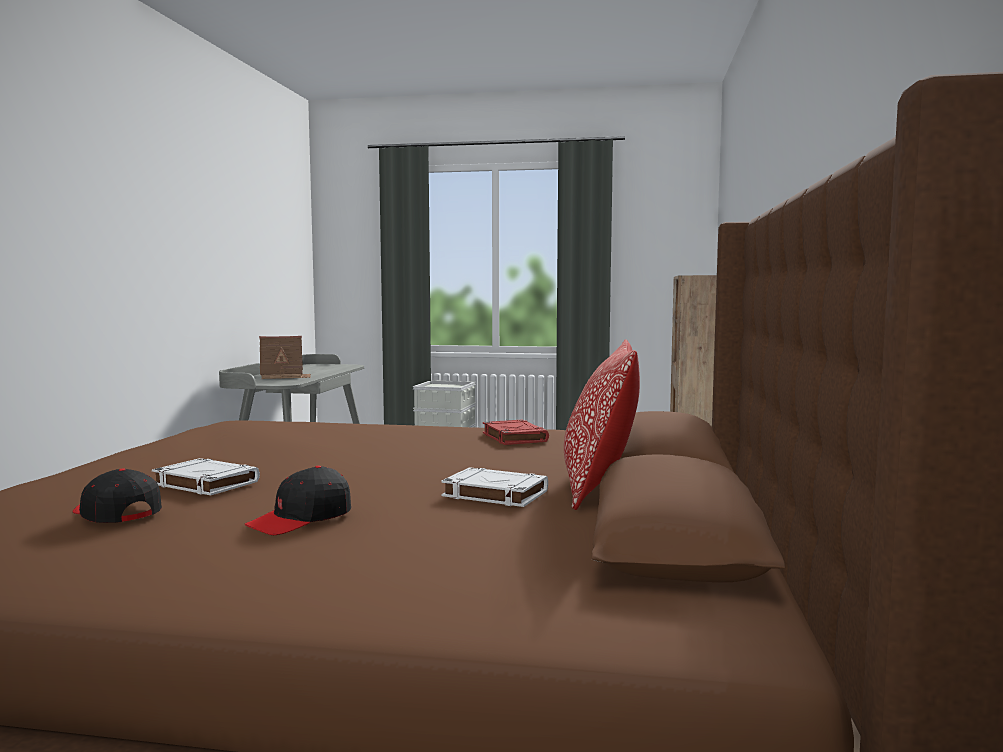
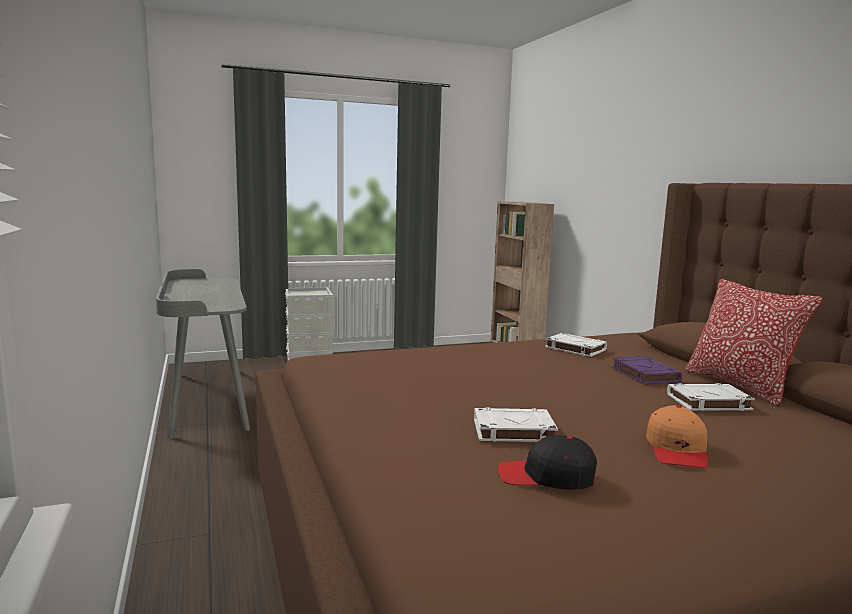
camera: 30 degrees left, 5 degrees up
black cap [245,466,351,535] -> orange cap [646,405,708,469]
toy house [259,336,311,379] -> none
red book [483,420,549,445] -> white book [545,333,607,357]
none -> purple book [612,356,682,385]

